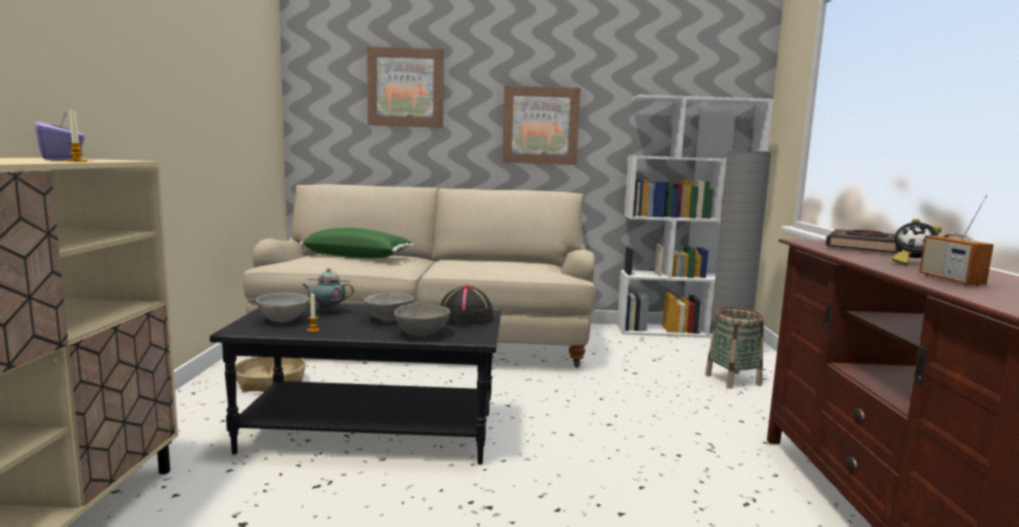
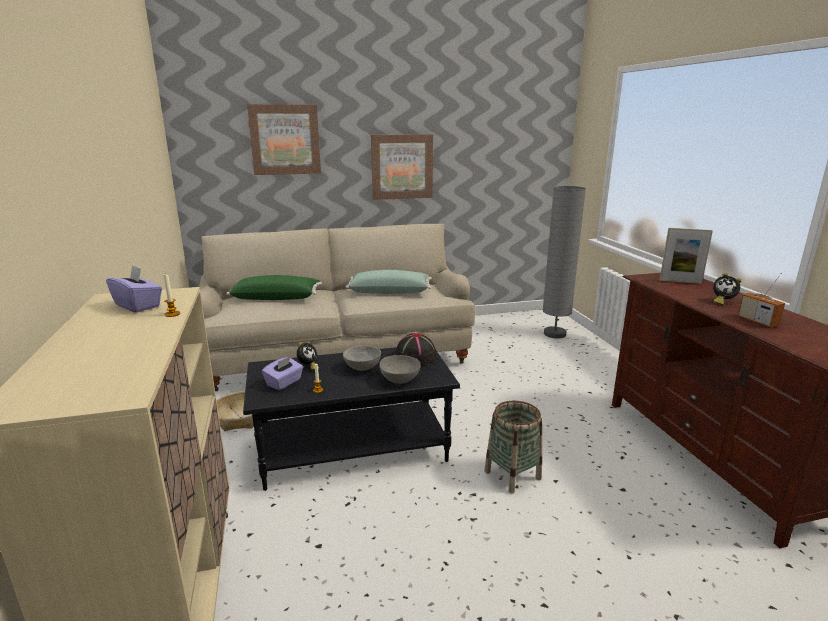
camera: 15 degrees left, 10 degrees up
grey bowl [256,292,309,323] -> purple tissue box [262,356,303,390]
teapot [302,268,354,312] -> alarm clock [297,341,319,371]
white bookcase [617,95,774,338] -> none
basket [705,308,764,389] -> basket moved to [484,401,542,493]
black book [826,229,899,253] -> picture frame [660,228,713,284]
none -> green pillow [346,270,432,294]

